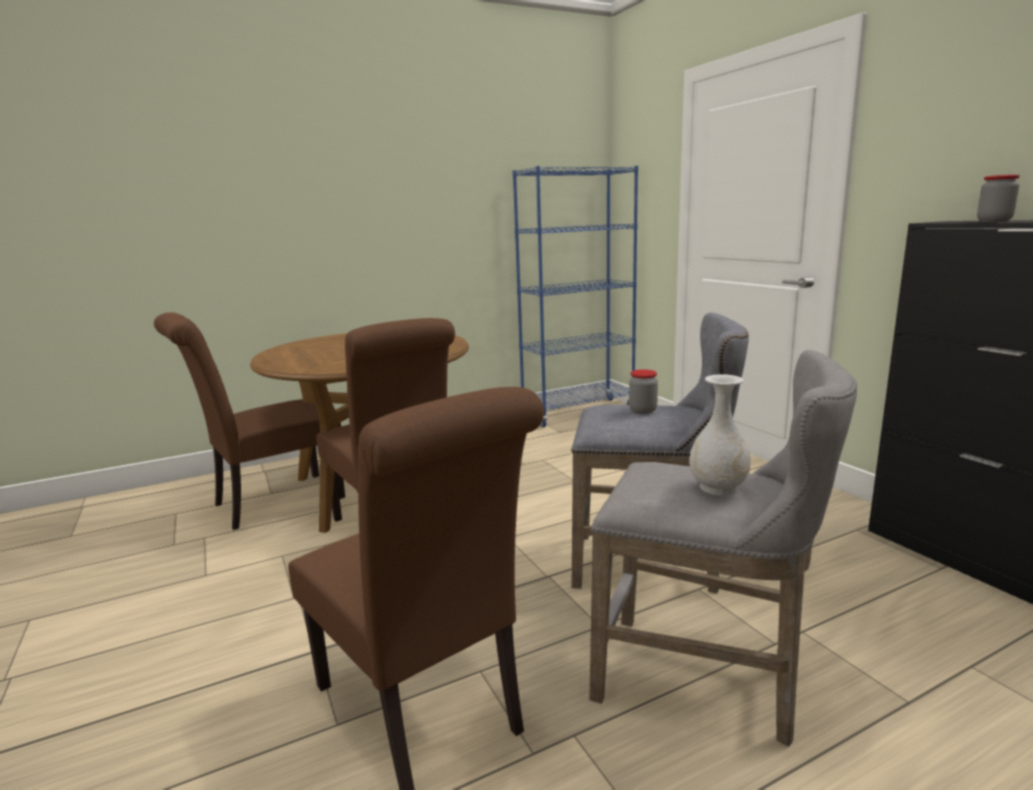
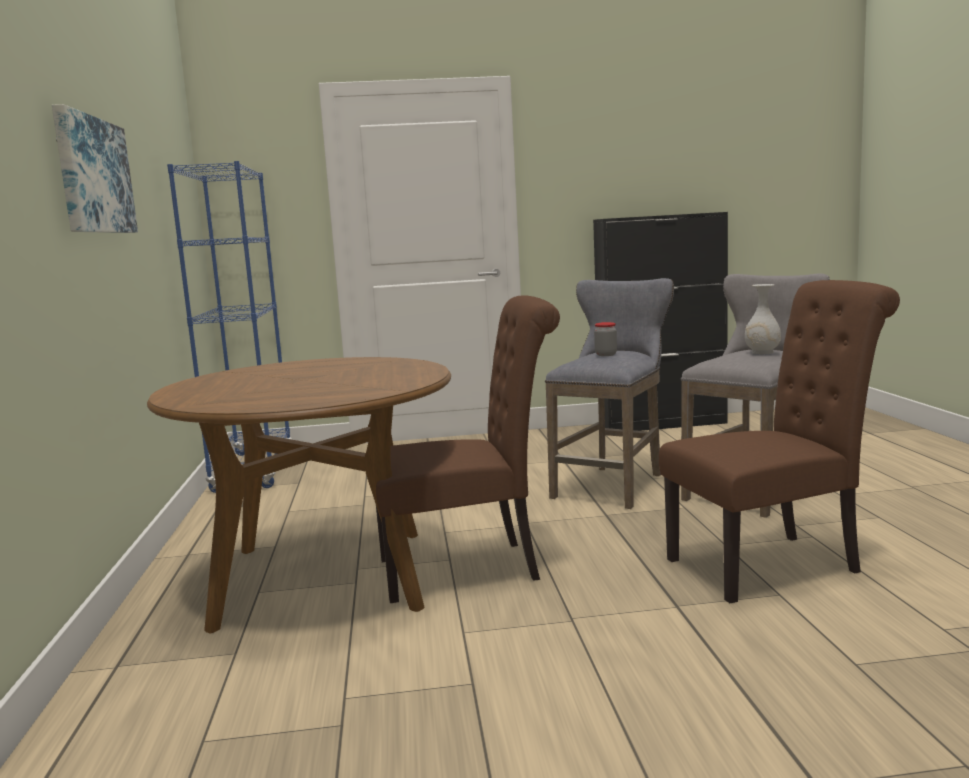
camera: 70 degrees left, 5 degrees down
brown chair [154,312,345,530] -> none
jar [977,174,1020,222] -> none
none -> picture [52,104,138,233]

